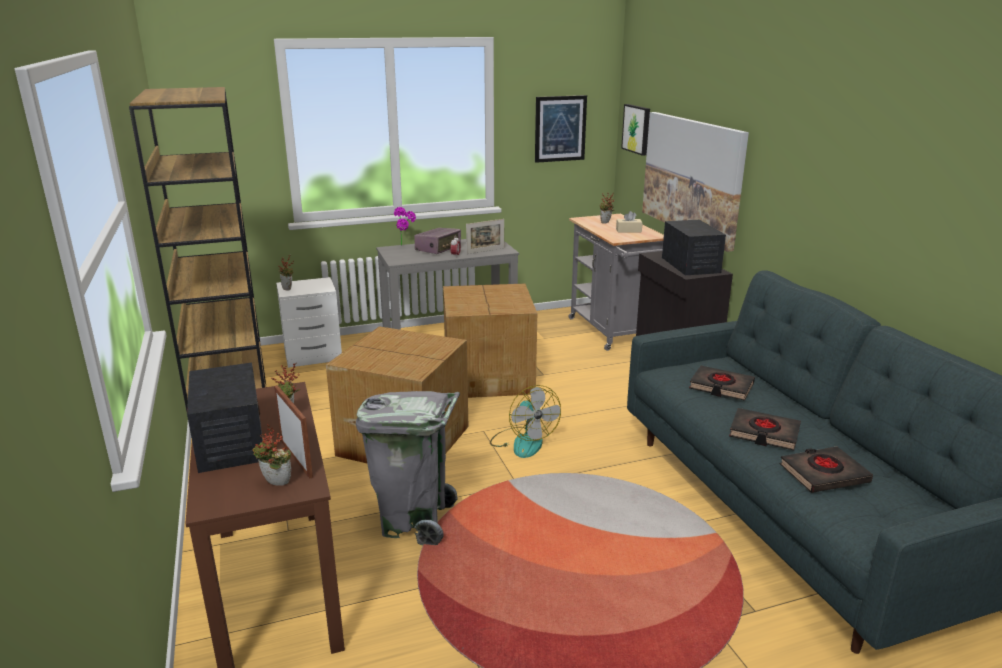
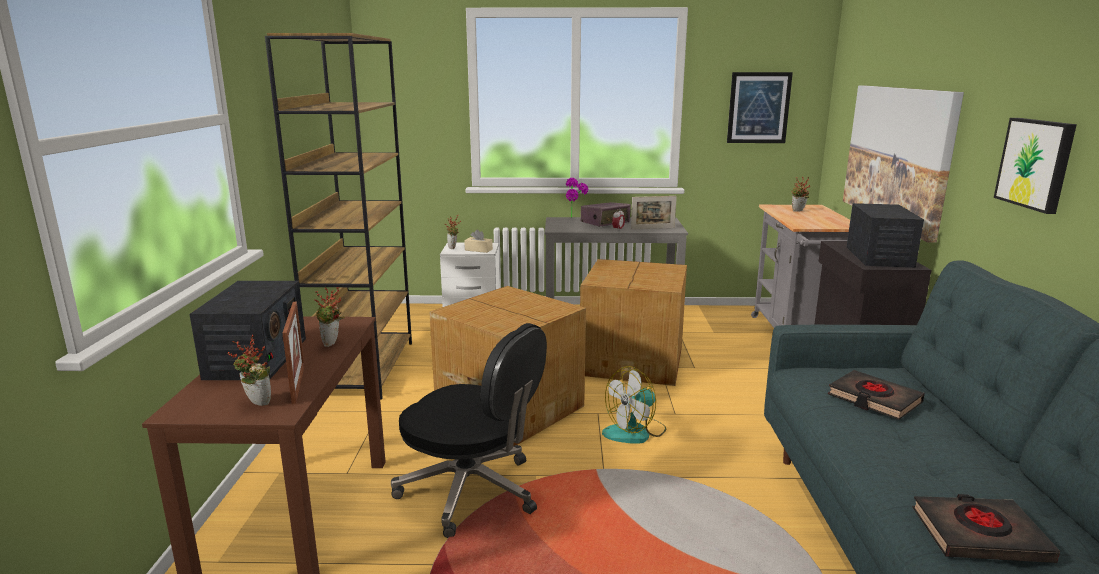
camera: 20 degrees right, 5 degrees down
grey trash can [356,391,460,545] -> black office chair [391,323,547,538]
fan [490,385,561,458] -> fan turned 60 degrees clockwise [602,366,666,443]
beige tissue box [616,211,643,233] -> beige tissue box moved to [464,230,493,253]
picture [621,104,650,156] -> picture moved to [994,118,1077,214]
black book [729,408,801,450] -> none

